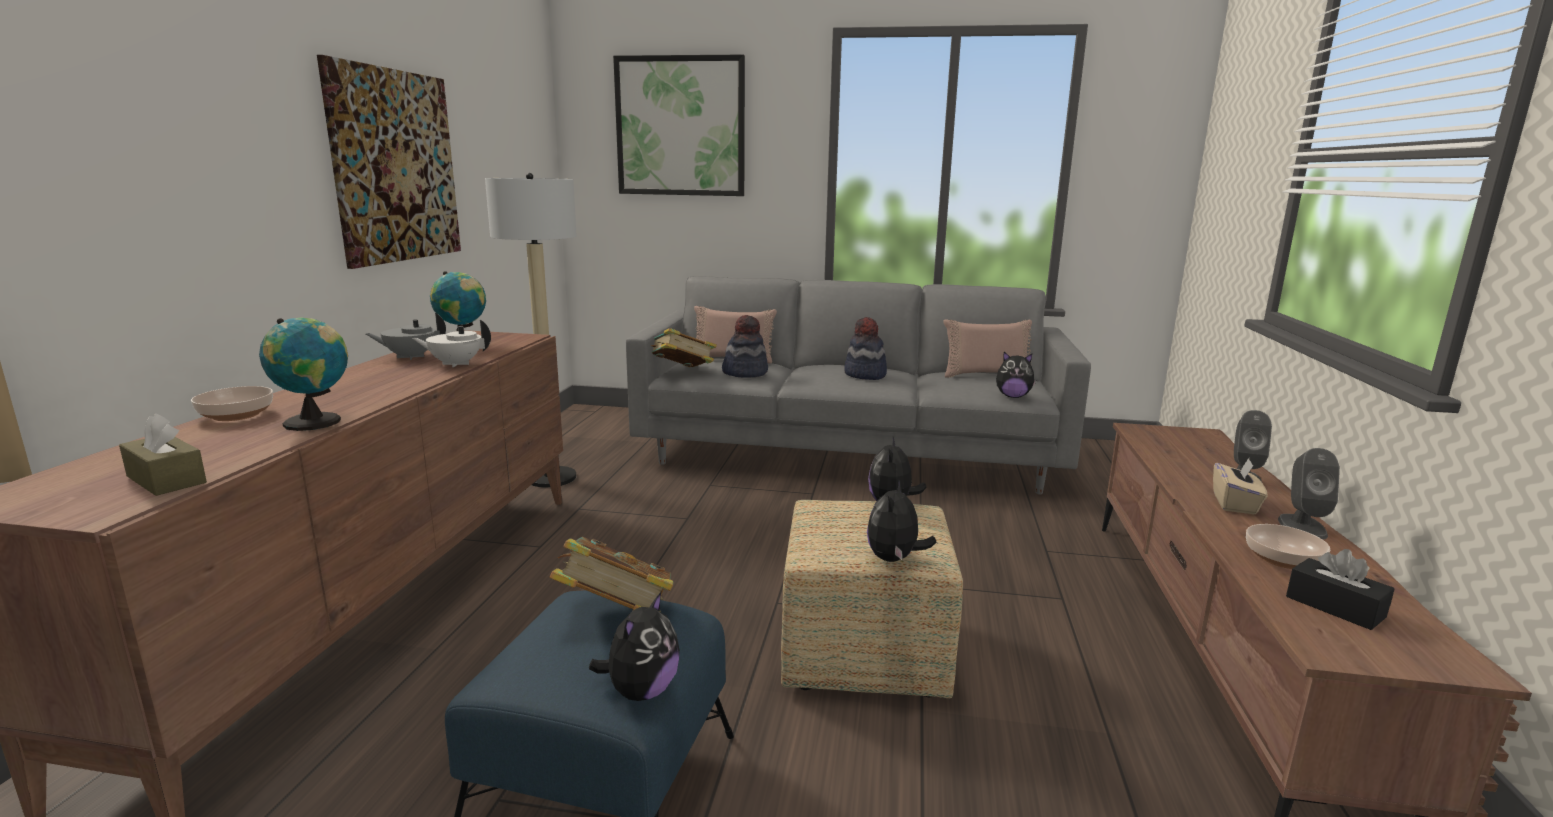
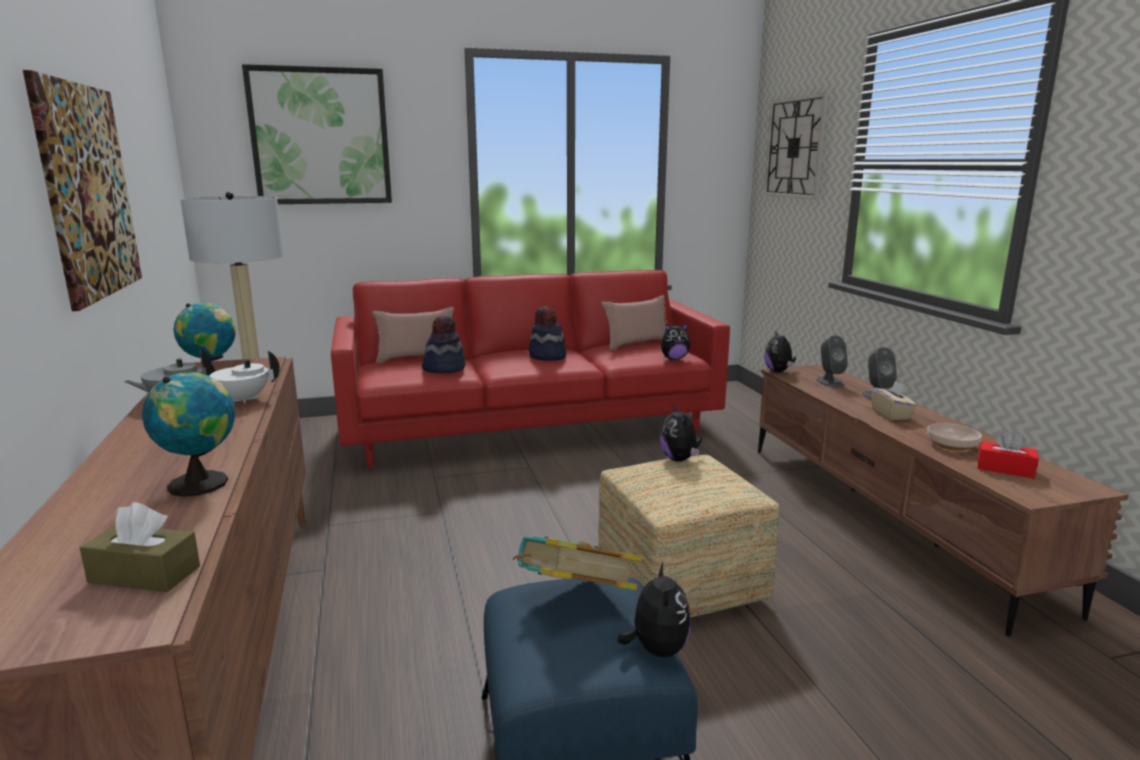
camera: 25 degrees left, 0 degrees up
bowl [191,386,273,421] -> none
grey sofa [626,276,1091,495] -> red sofa [331,270,730,468]
book [651,328,717,367] -> none
plush toy [867,480,936,562] -> plush toy moved to [764,330,796,372]
grey speaker [1278,448,1340,540] -> grey speaker moved to [816,335,848,387]
black tissue box [1286,549,1395,630] -> red tissue box [978,430,1039,478]
none -> wall clock [763,93,829,199]

